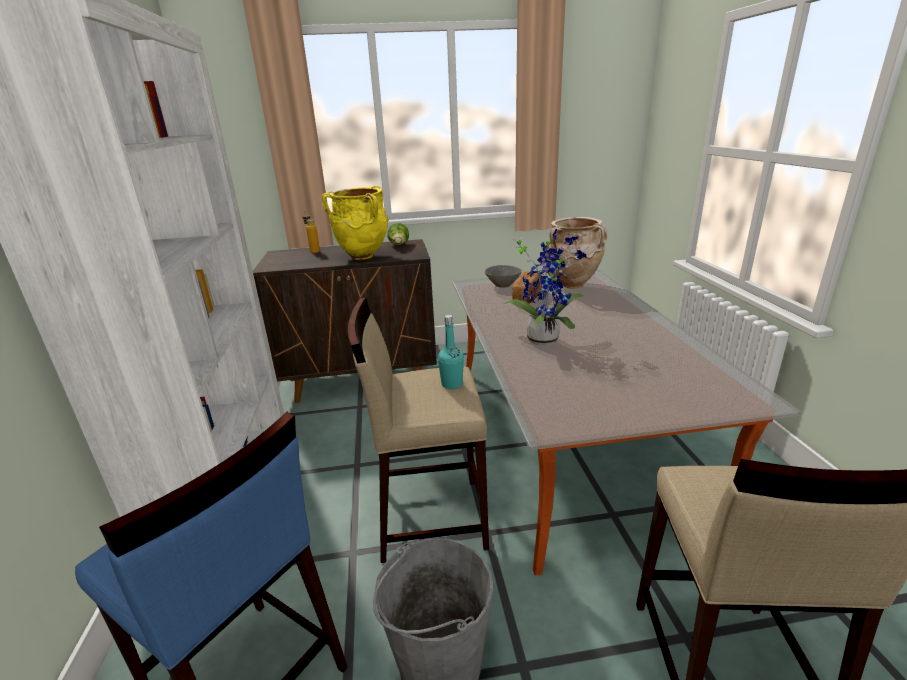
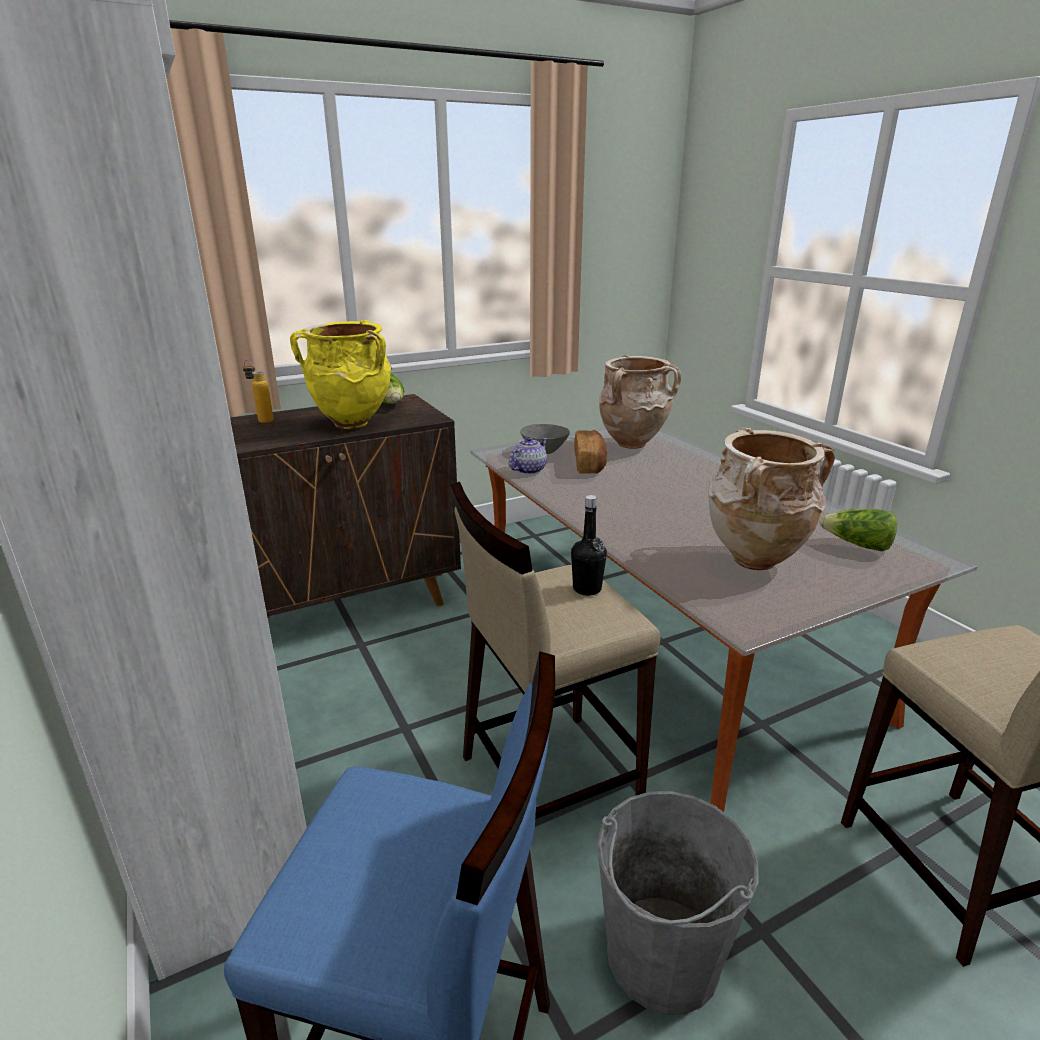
camera: 20 degrees left, 0 degrees up
turquoise bottle [438,315,464,389] -> black bottle [571,495,607,596]
potted plant [502,229,587,346] -> none
none -> teapot [509,437,548,474]
none -> beige vase [709,427,835,570]
none -> lettuce [819,509,897,551]

